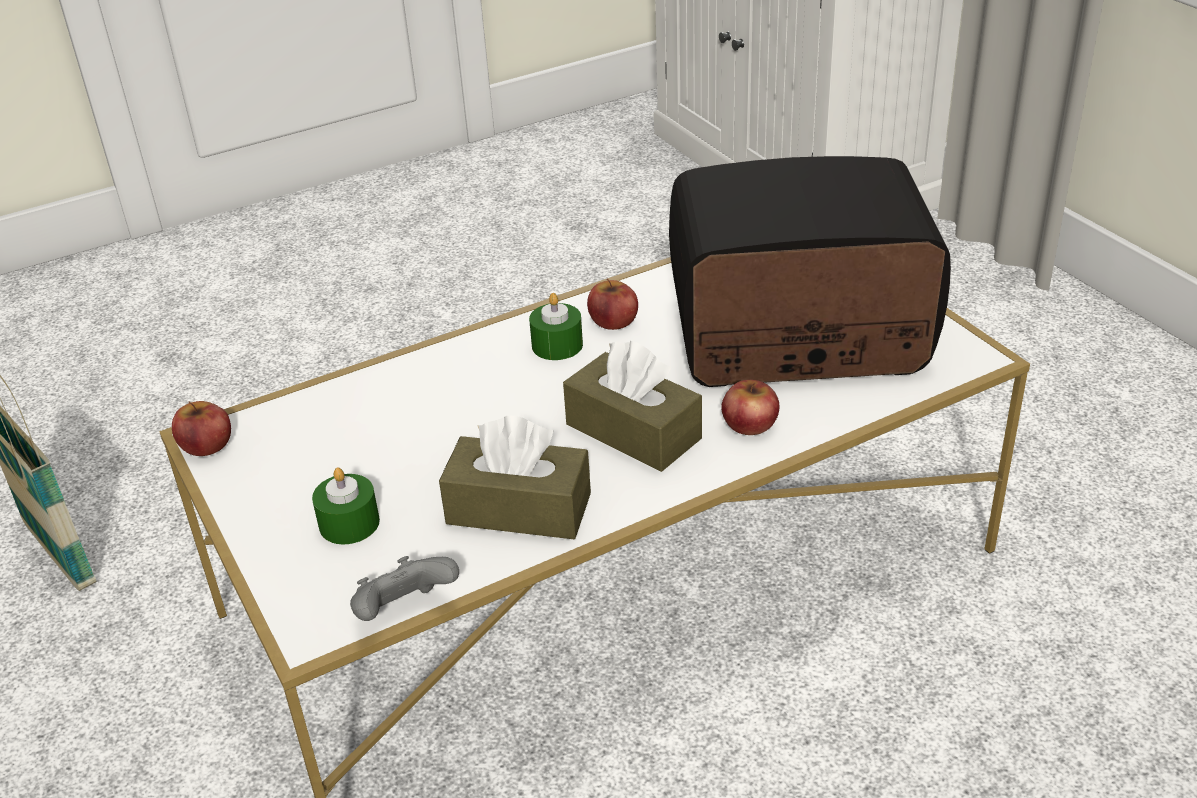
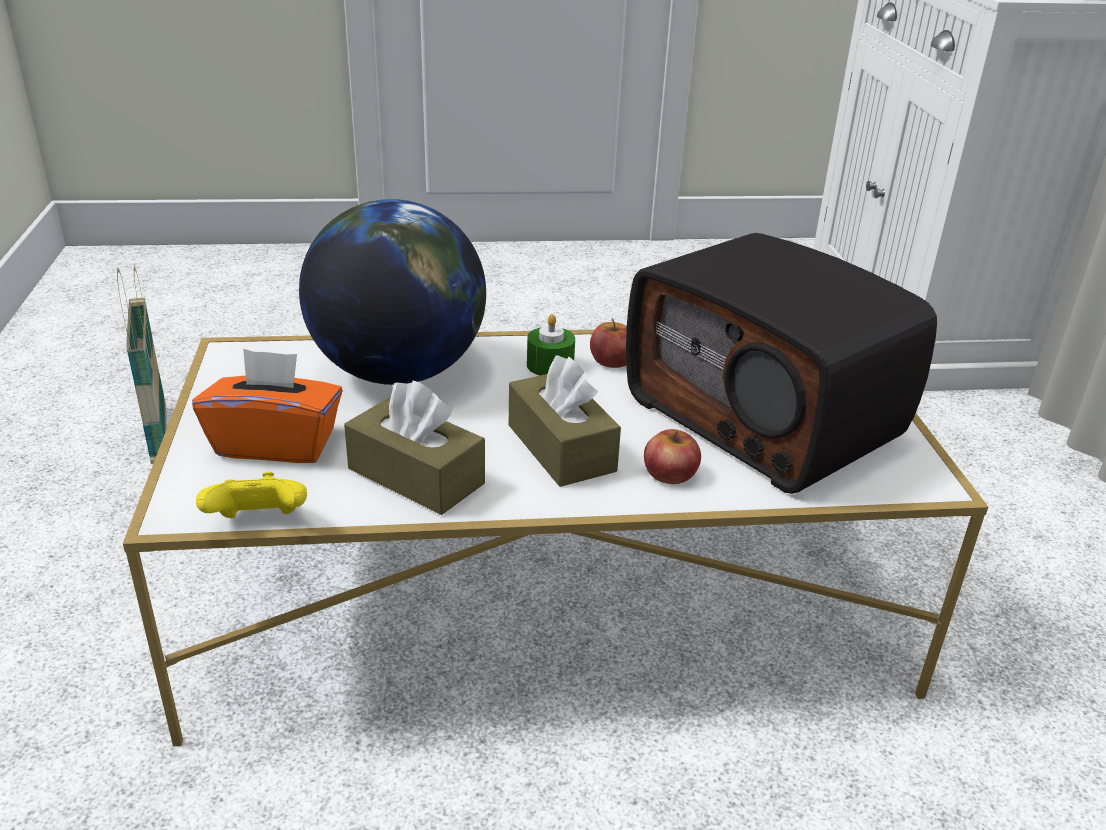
camera: 20 degrees right, 5 degrees down
apple [172,401,231,456] -> none
green candle [312,467,380,544] -> orange tissue box [192,349,343,463]
grey game controller [350,556,459,621] -> yellow game controller [196,472,307,518]
radio [669,156,951,387] -> radio turned 150 degrees counterclockwise [626,233,937,494]
none -> globe [299,199,486,385]

